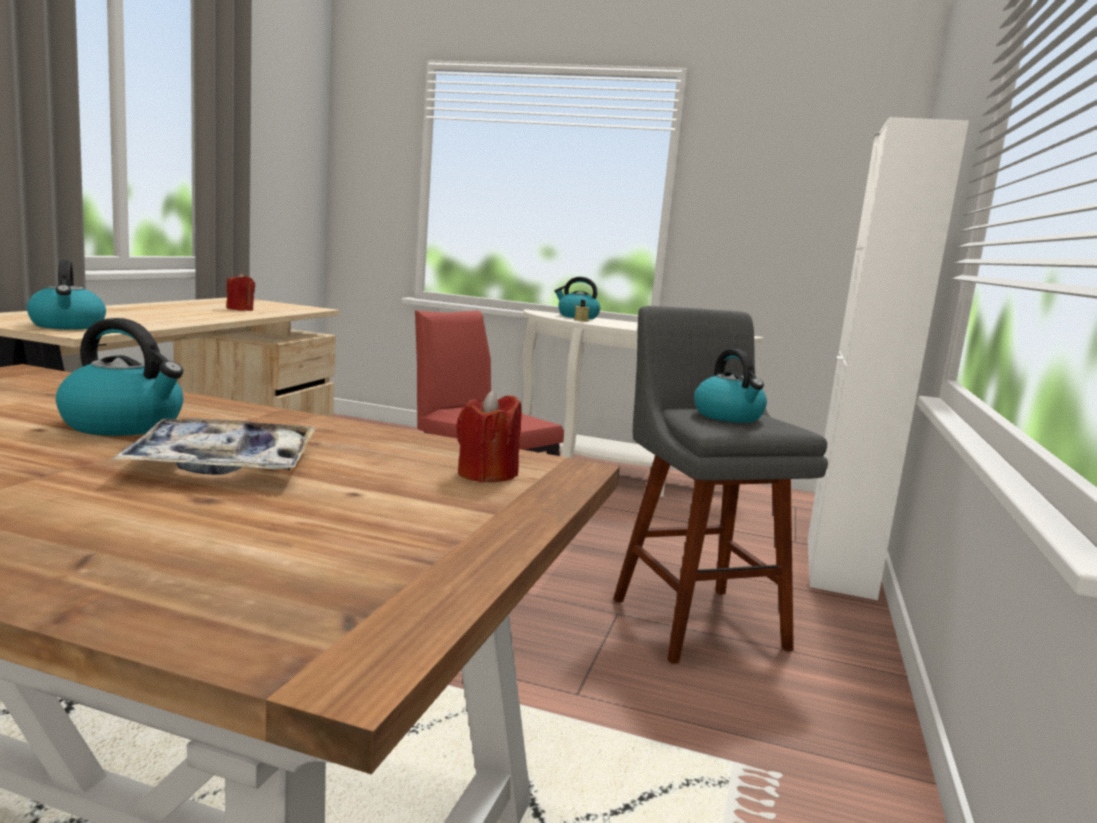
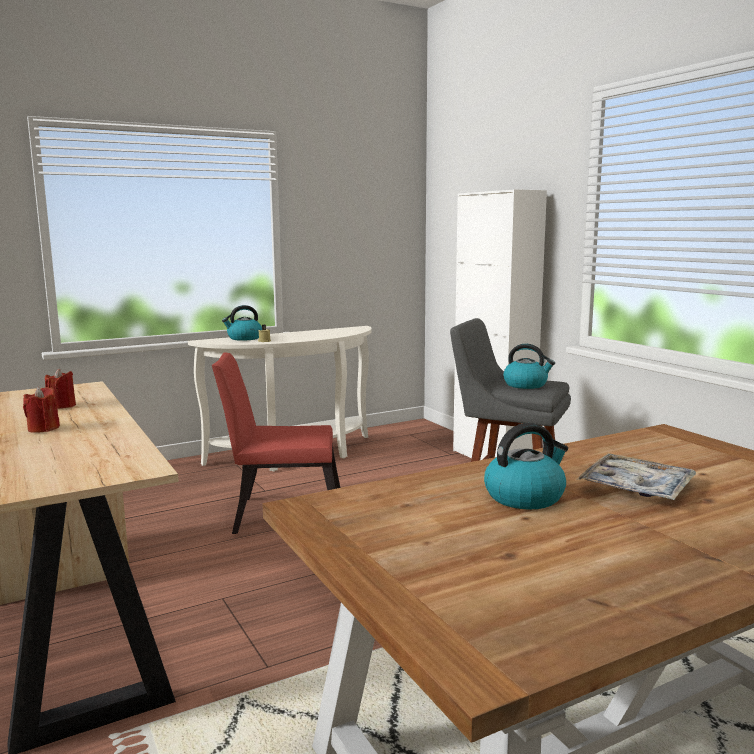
camera: 45 degrees left, 0 degrees up
kettle [27,260,106,330] -> none
red candle [456,390,522,483] -> red candle moved to [23,387,60,433]

